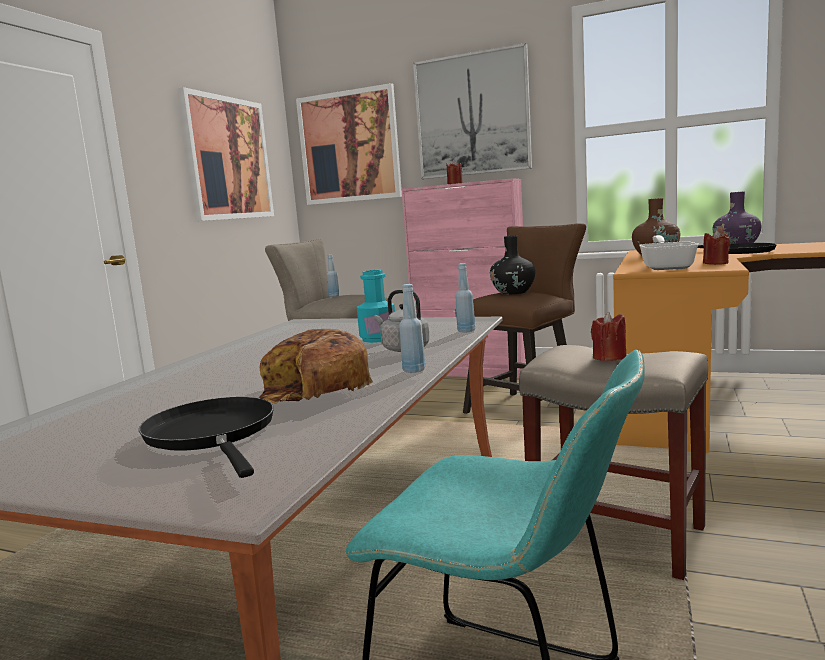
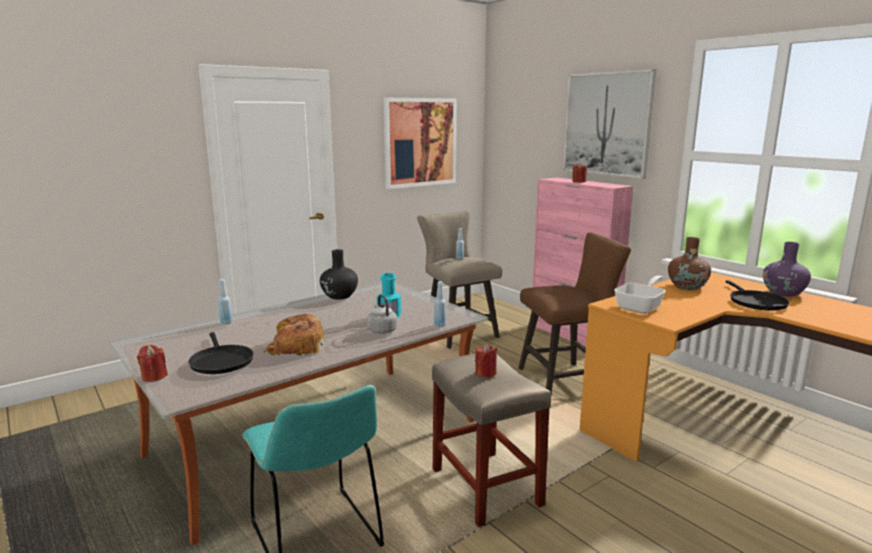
camera: 30 degrees right, 5 degrees up
black frying pan [139,397,274,478] -> black frying pan turned 150 degrees clockwise [188,332,254,374]
picture [296,83,402,205] -> none
blue bottle [399,284,425,373] -> blue bottle moved to [218,279,232,324]
black vase [490,236,535,294] -> black vase moved to [320,249,358,300]
red candle [703,230,730,265] -> red candle moved to [137,345,168,382]

